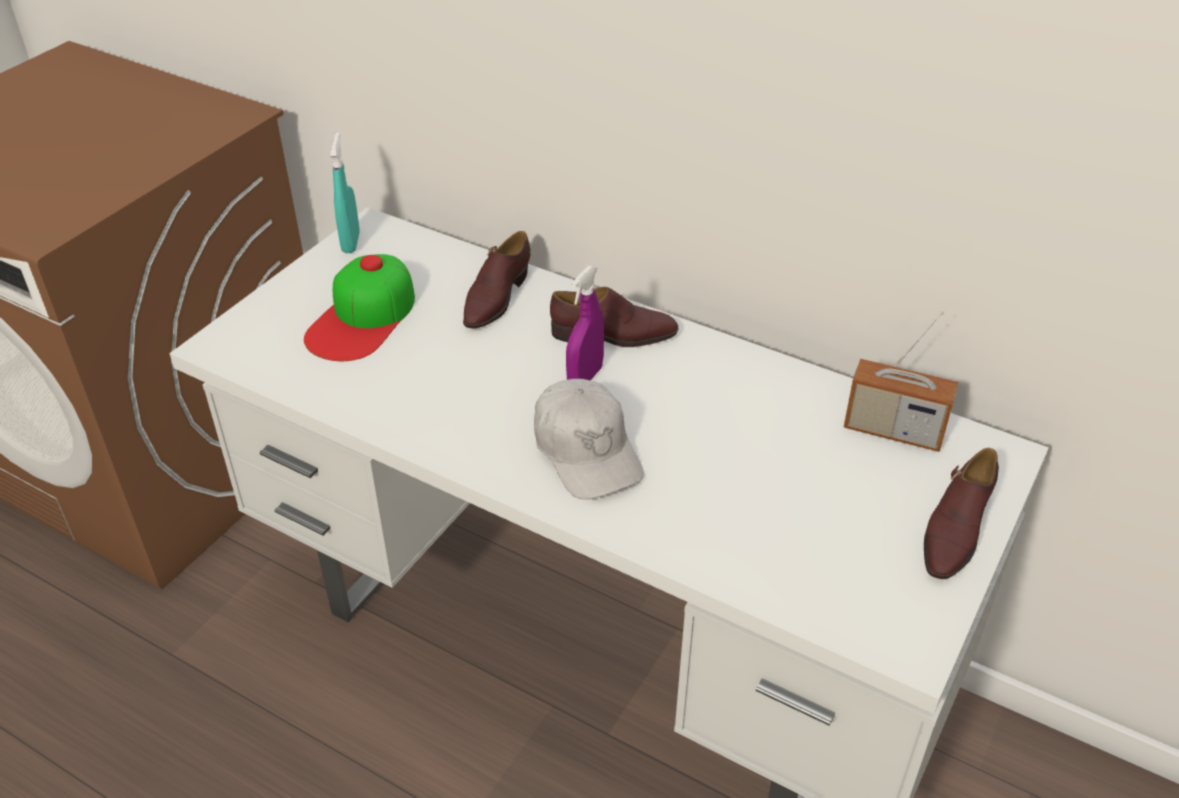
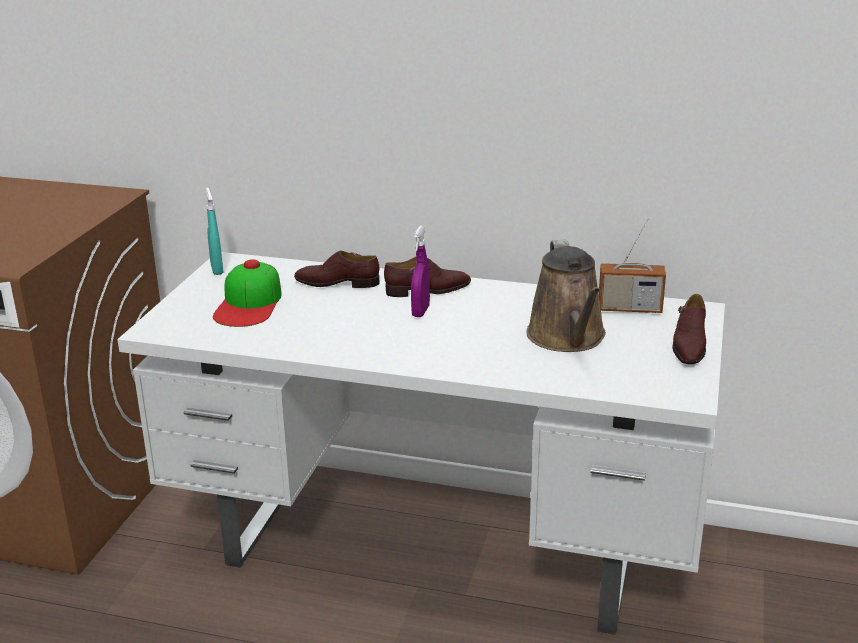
camera: 15 degrees left, 15 degrees down
brown shoe [463,231,531,328] -> brown shoe turned 90 degrees clockwise [294,250,380,288]
white cap [534,379,644,500] -> none
none -> brown watering can [526,239,606,352]

